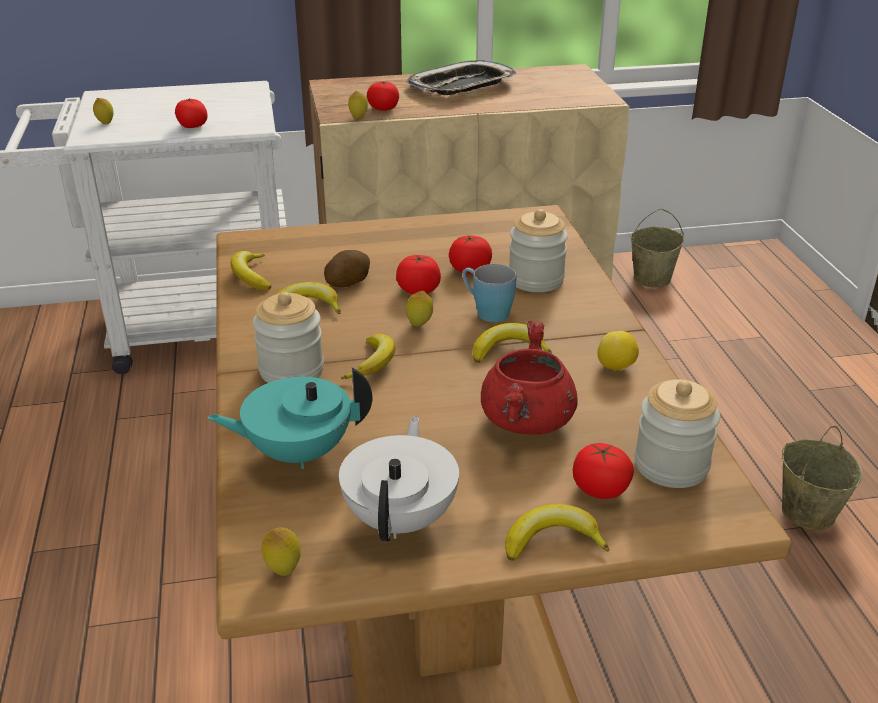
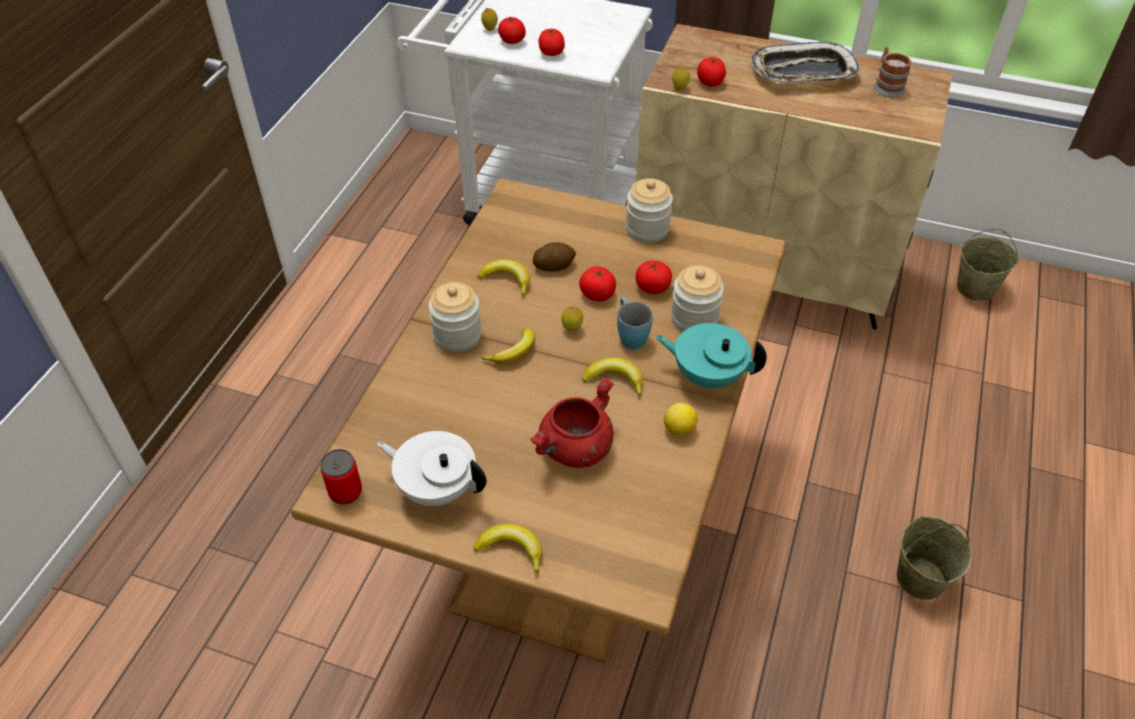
camera: 30 degrees right, 15 degrees up
turquoise teapot [207,368,372,469] -> turquoise teapot moved to [655,323,767,389]
banana [231,251,271,290] -> none
lemon [262,527,301,576] -> can [321,449,362,504]
white teapot [339,416,459,541] -> white teapot turned 105 degrees counterclockwise [377,431,487,506]
tomato [573,443,634,499] -> tomato moved to [498,16,526,44]
jar [635,379,720,488] -> jar moved to [626,178,673,243]
none -> mug [874,47,911,97]

